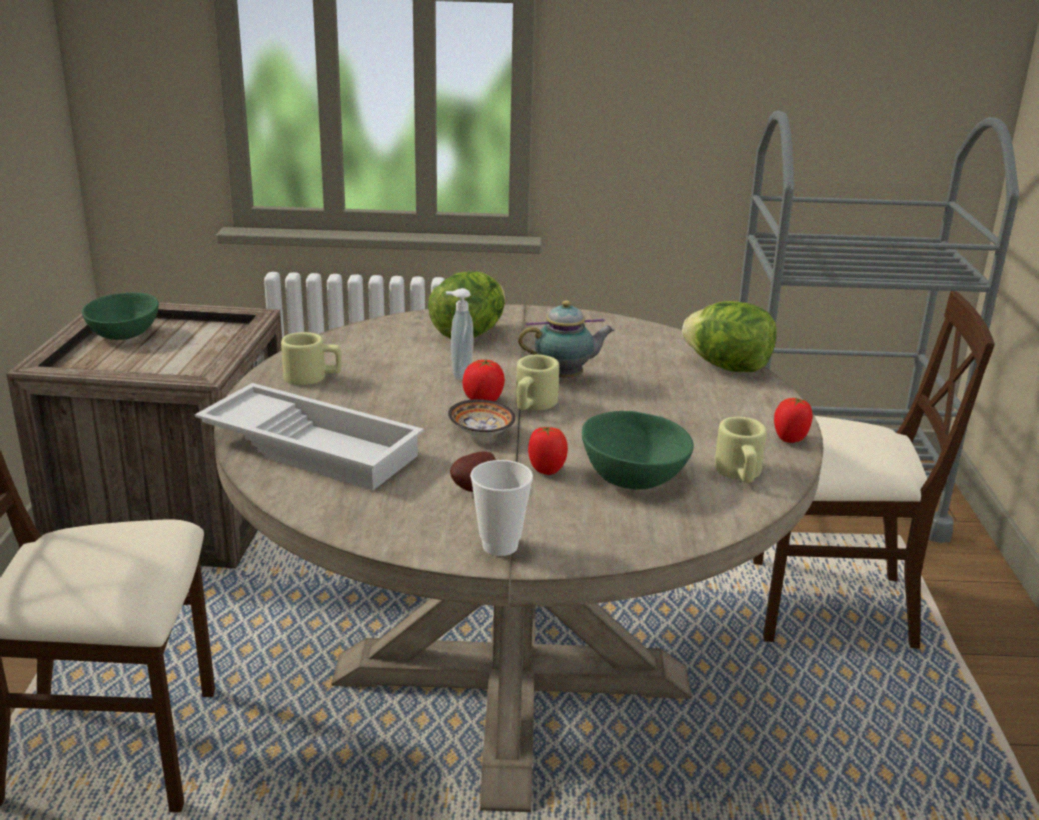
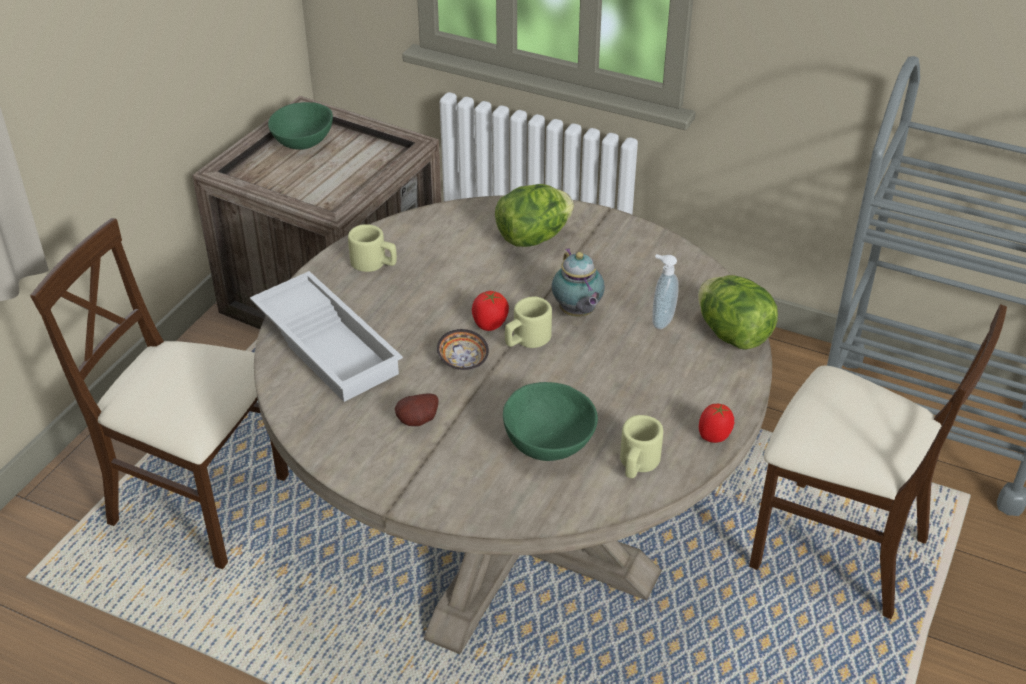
camera: 25 degrees right, 15 degrees up
soap dispenser [446,288,473,380] -> soap dispenser moved to [652,254,679,329]
cup [470,460,533,556] -> none
teapot [518,300,615,378] -> teapot turned 60 degrees clockwise [552,248,605,317]
tomato [528,426,568,475] -> none

